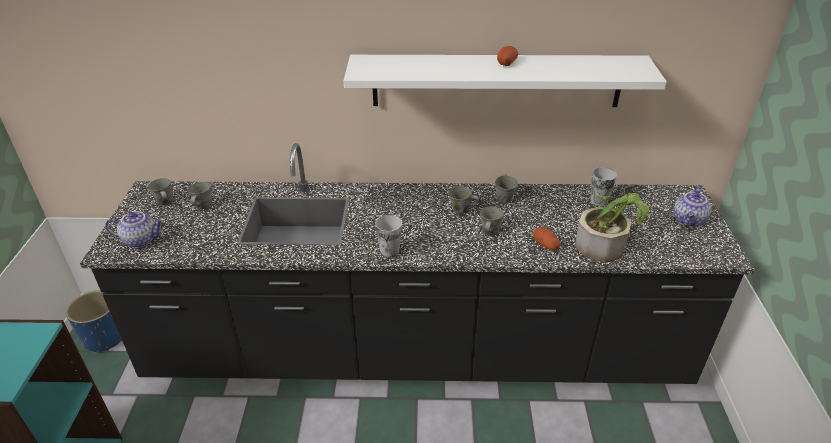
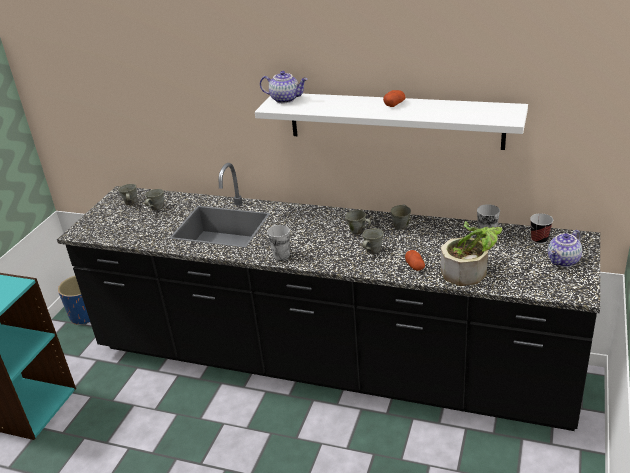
camera: 20 degrees right, 5 degrees down
teapot [105,211,164,248] -> teapot moved to [260,71,308,103]
none -> cup [530,213,553,244]

